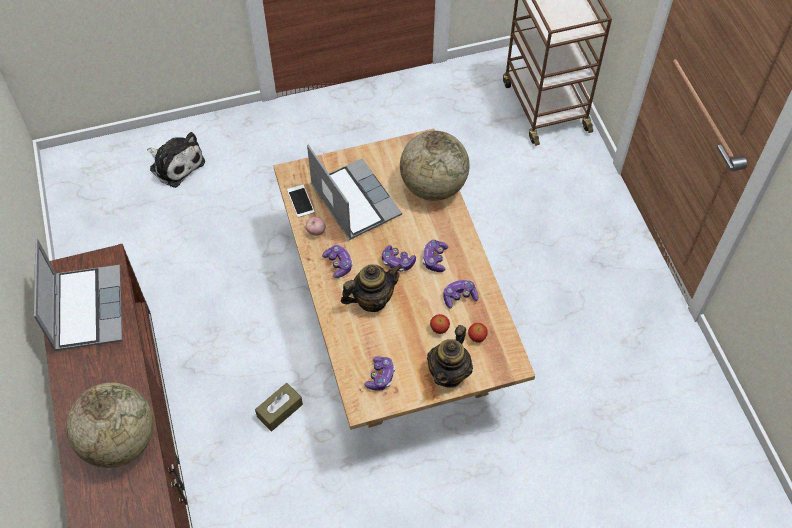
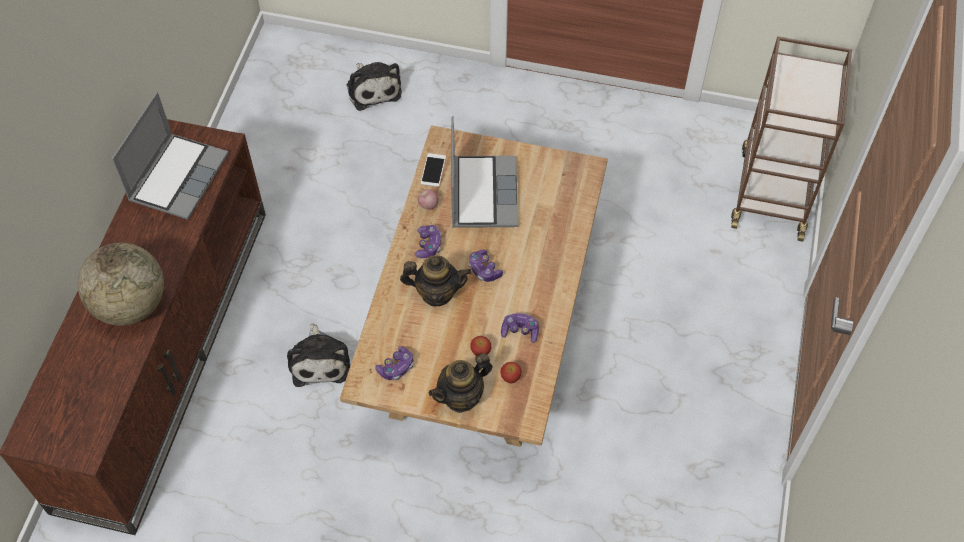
camera: 30 degrees right, 0 degrees up
brown tissue box [255,383,303,431] -> plush toy [287,323,350,387]
globe [400,131,470,201] -> none
game controller [423,240,448,272] -> none

